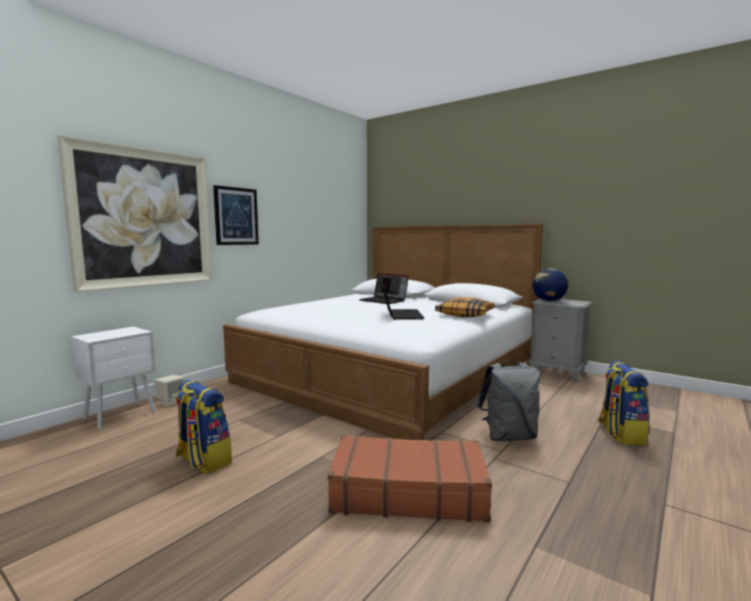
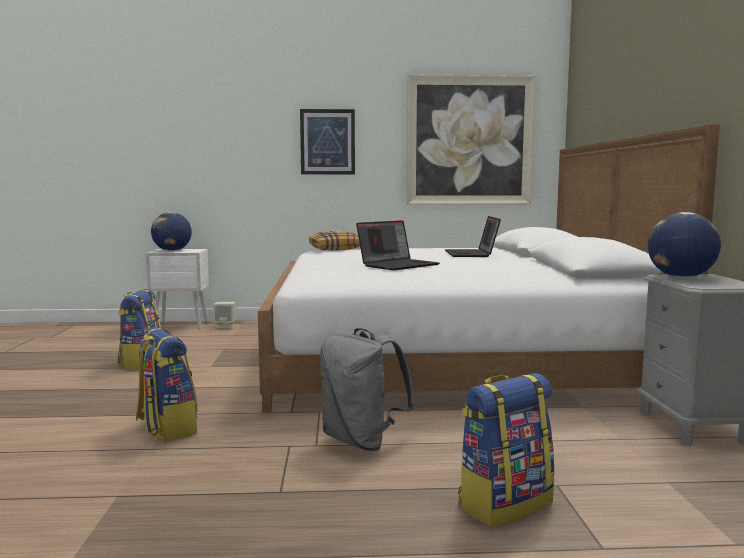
camera: 50 degrees right, 0 degrees up
picture [58,135,212,292] -> picture moved to [407,74,536,205]
brown suitcase [328,435,492,522] -> backpack [136,327,198,442]
pillow [435,297,494,317] -> pillow moved to [309,231,360,250]
none -> globe [151,212,192,251]

